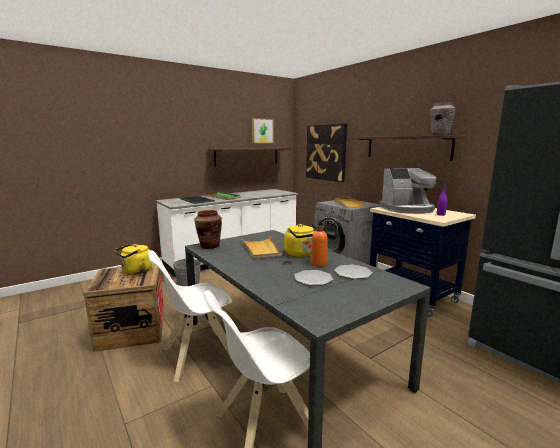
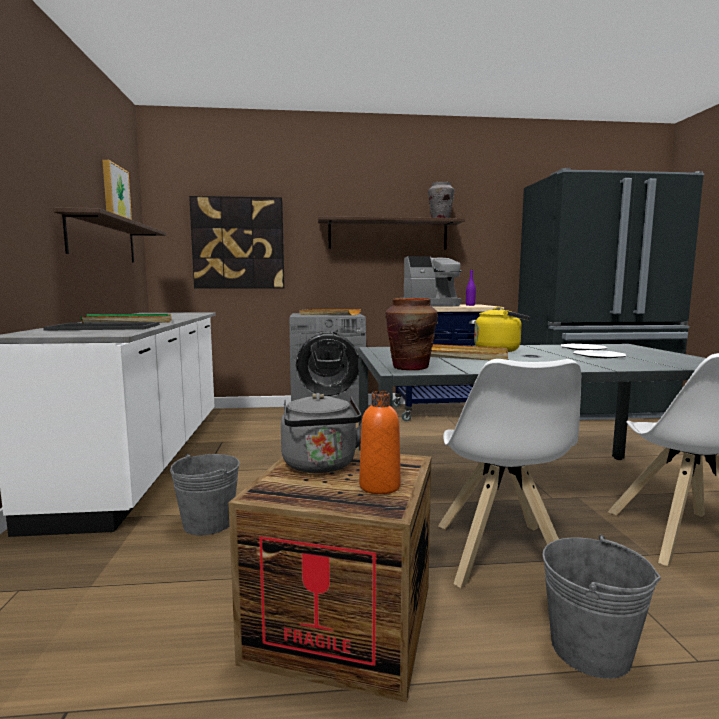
camera: 60 degrees left, 5 degrees down
yellow kettle [115,243,152,274] -> grey kettle [281,393,362,473]
orange bottle [310,225,328,267] -> orange bottle moved to [359,391,401,494]
coffee machine [379,168,437,214] -> coffee machine turned 60 degrees clockwise [404,256,462,307]
none -> grey bucket [542,535,661,679]

